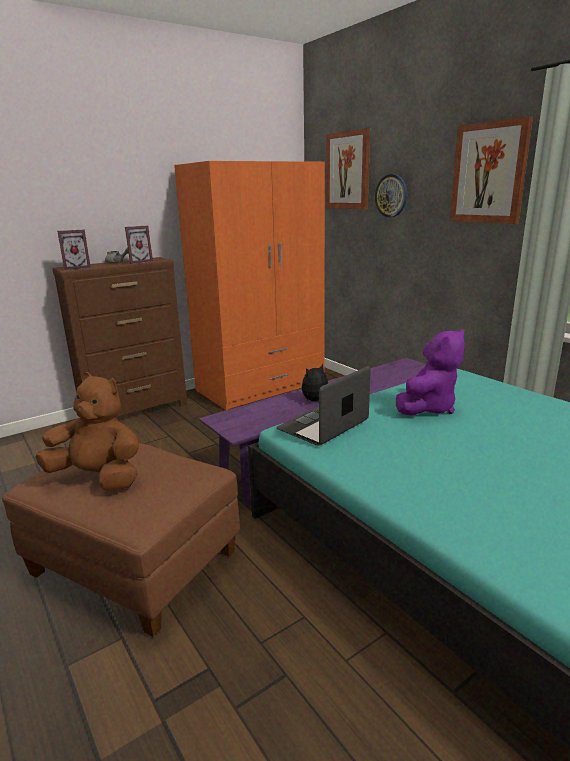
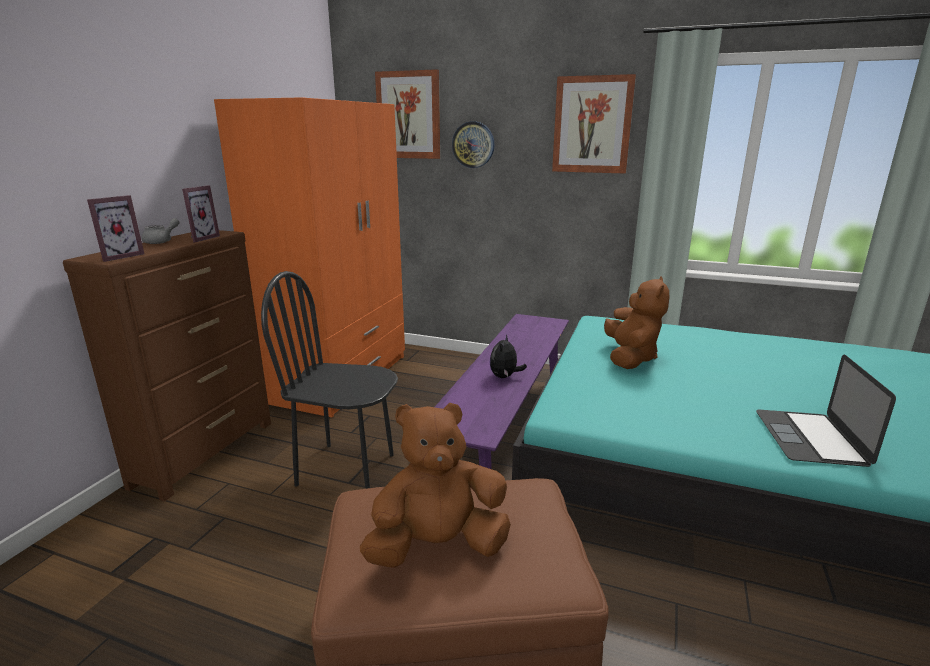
camera: 35 degrees left, 0 degrees up
laptop [276,366,371,446] -> laptop moved to [756,354,896,467]
purple plush toy [396,329,465,416] -> brown plush toy [604,276,670,369]
none -> black chair [261,271,398,489]

